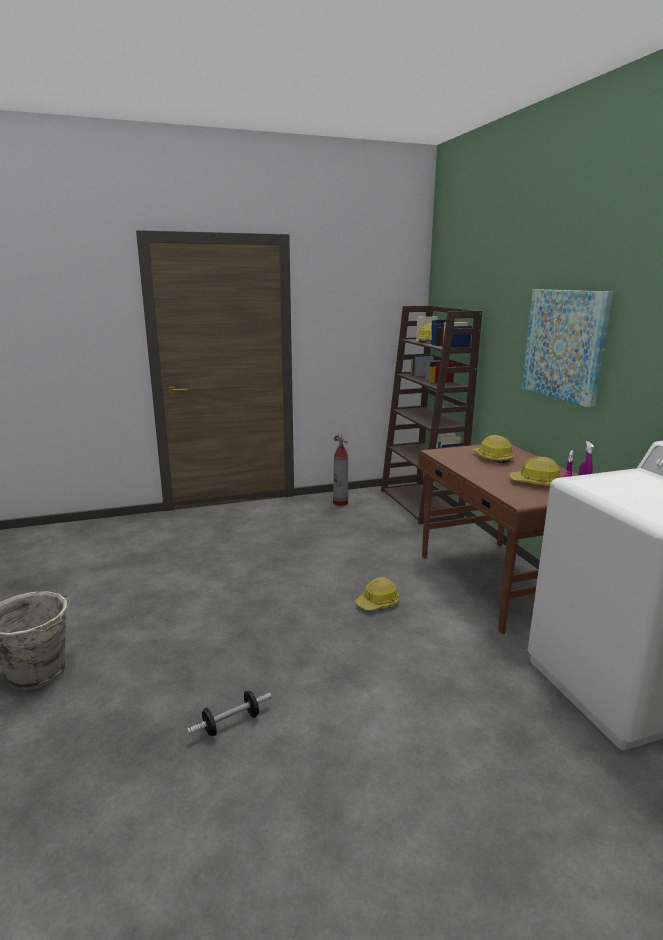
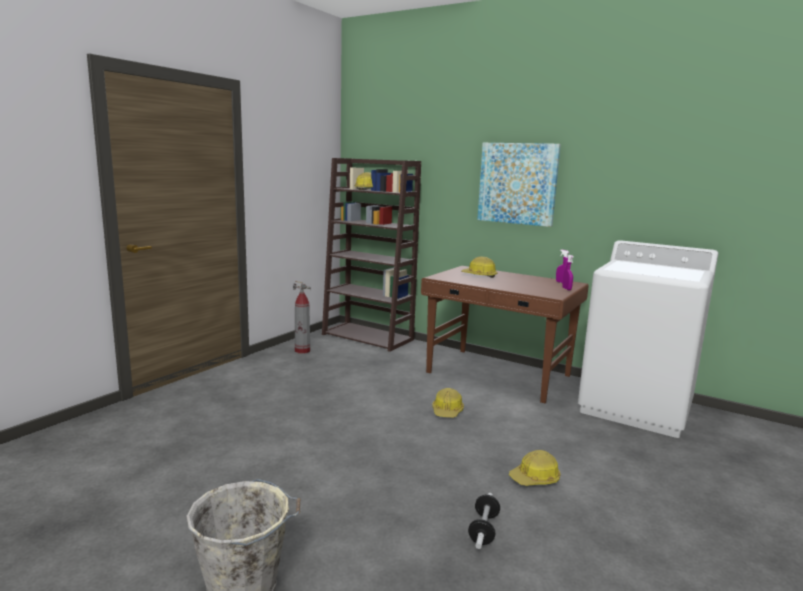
camera: 40 degrees left, 5 degrees down
hard hat [510,457,562,485] -> hard hat moved to [509,450,561,486]

